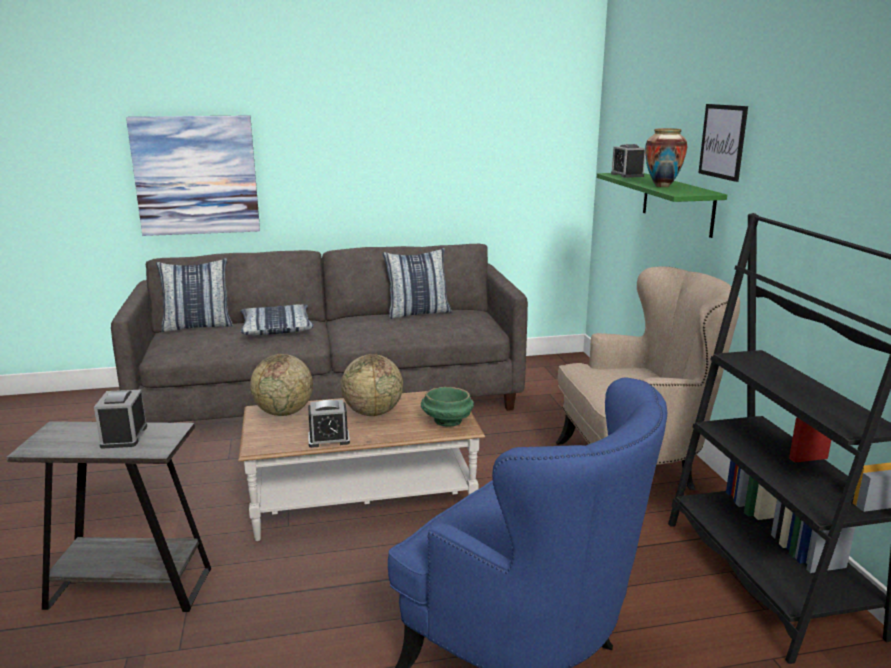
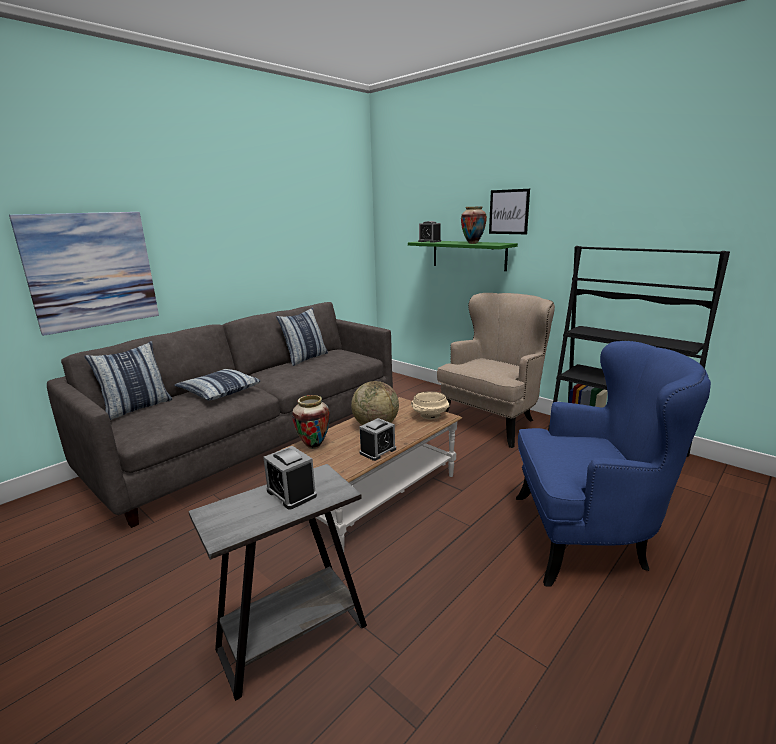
camera: 35 degrees left, 0 degrees up
globe [250,354,313,416] -> vase [292,395,330,449]
green bowl [421,387,474,427] -> beige bowl [411,391,450,420]

